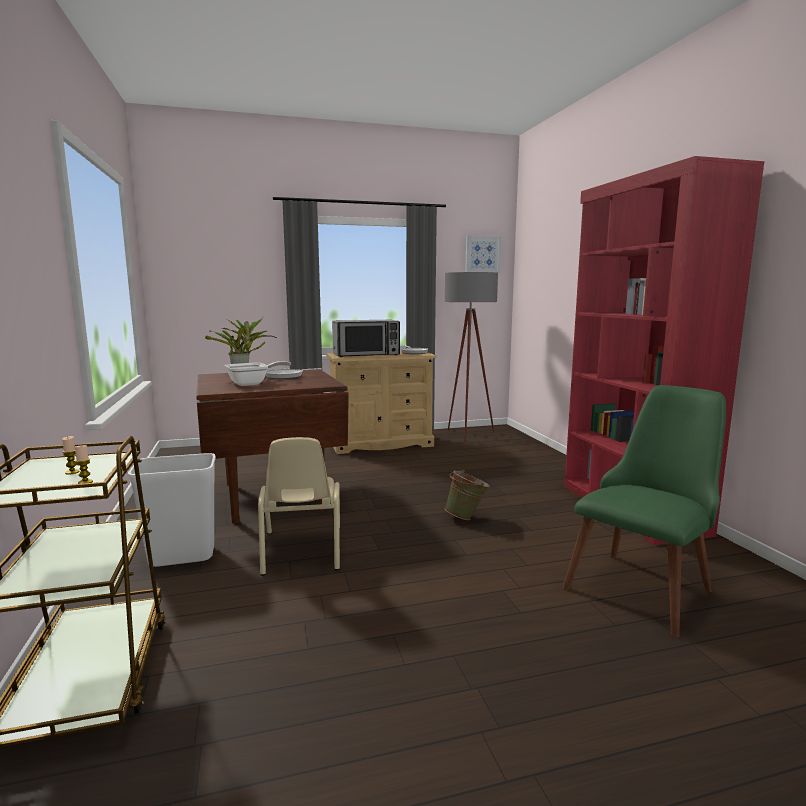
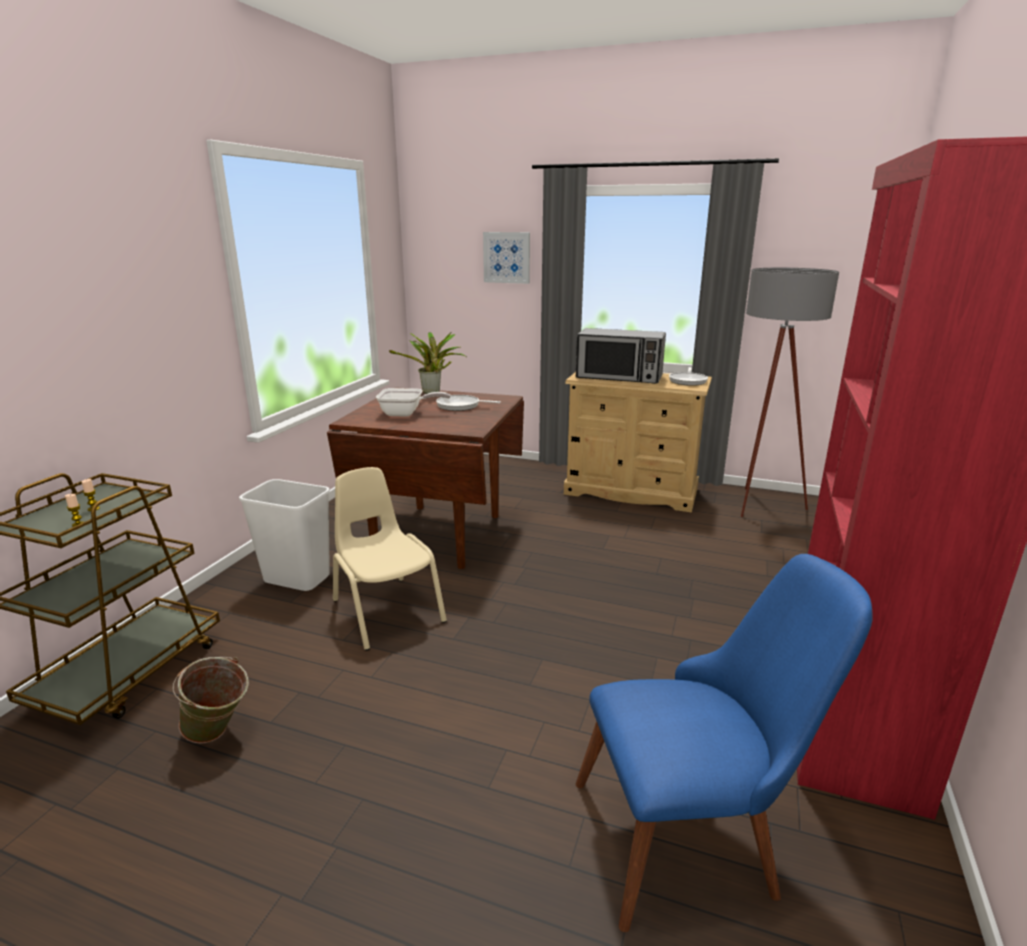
camera: 35 degrees right, 10 degrees up
beige chair [258,437,340,576] -> beige chair turned 120 degrees clockwise [333,467,447,651]
green bucket [445,470,490,520] -> green bucket moved to [172,657,249,744]
picture [465,236,501,274] -> picture moved to [483,232,530,284]
green chair [563,385,726,638] -> blue chair [576,554,873,932]

